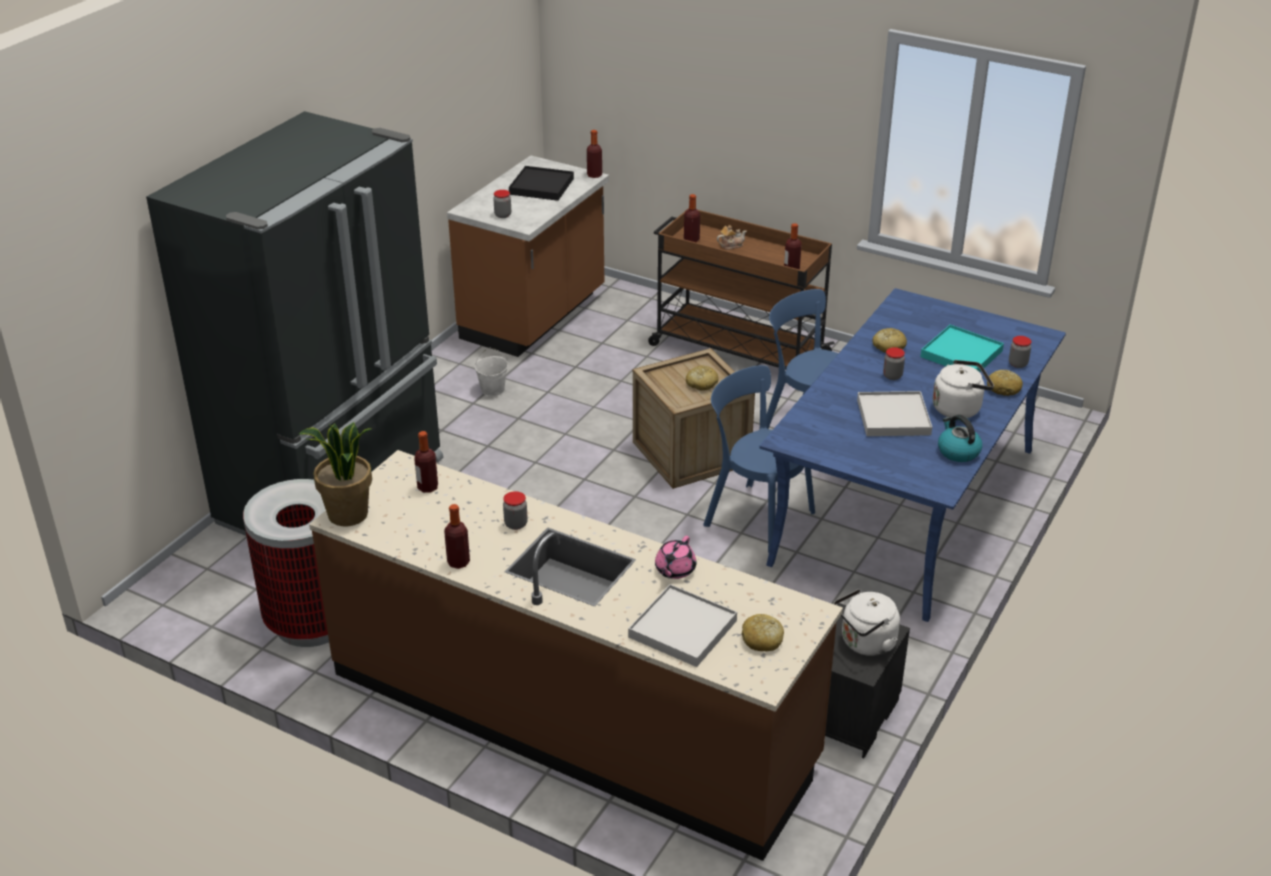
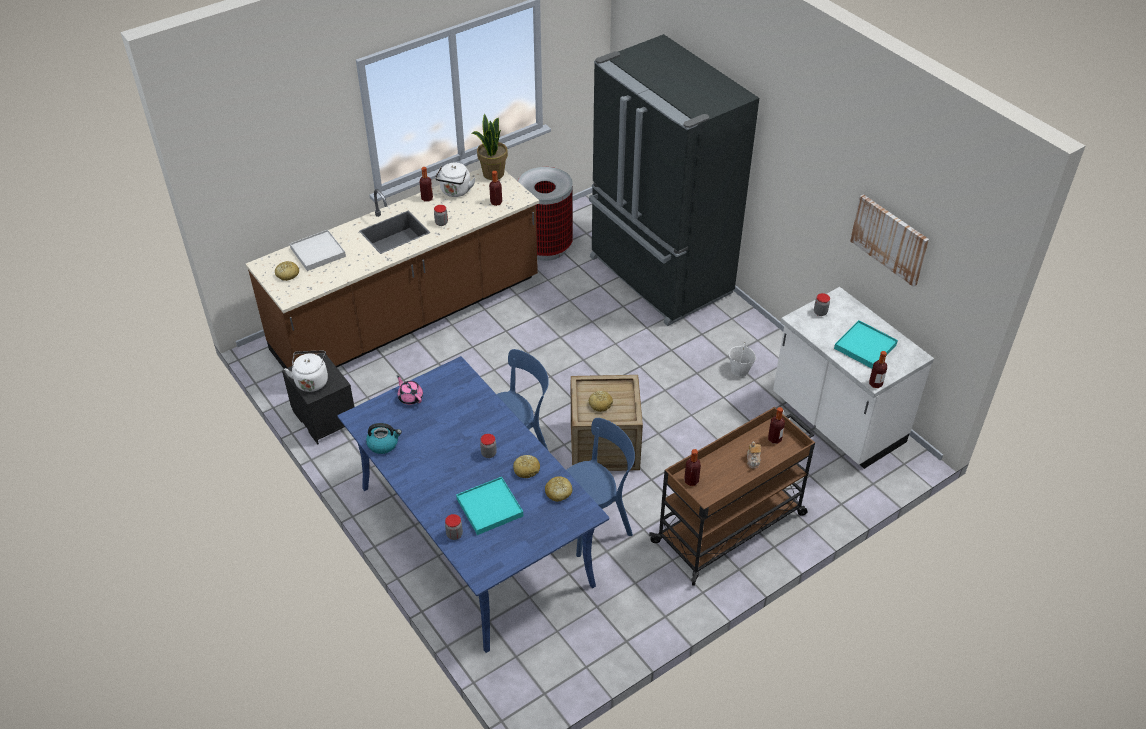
camera: 115 degrees right, 10 degrees up
brown counter [447,155,609,357] -> white counter [773,287,934,469]
black tray [509,166,574,201] -> turquoise tray [834,320,898,368]
pink teapot [655,536,696,579] -> pink teapot moved to [397,375,423,405]
white tray [857,391,932,436] -> none
white kettle [933,360,994,418] -> white kettle moved to [435,163,475,197]
bread [987,370,1023,396] -> bread moved to [545,476,572,502]
none -> picture [850,194,929,287]

